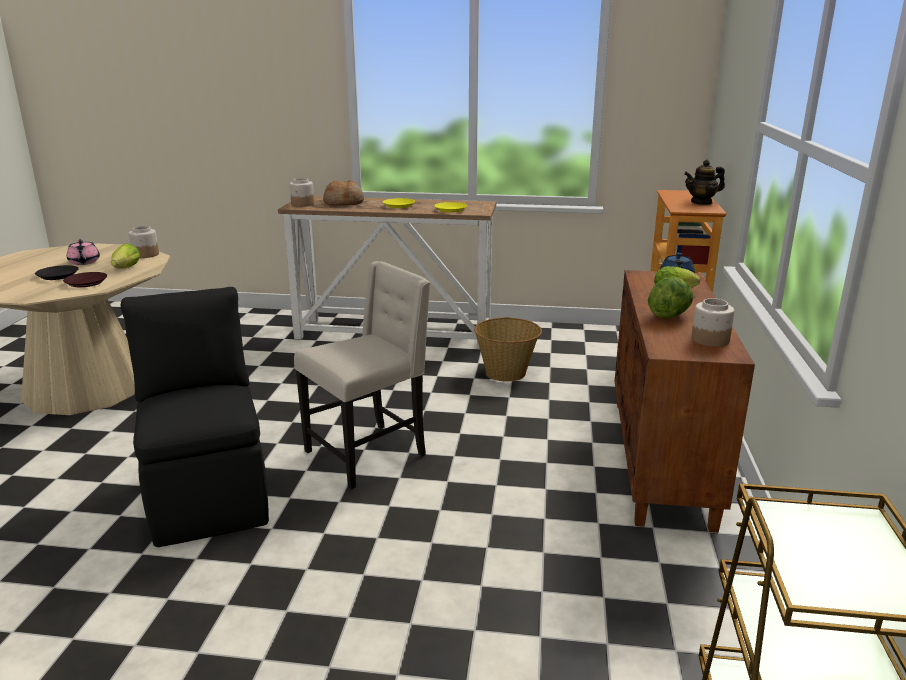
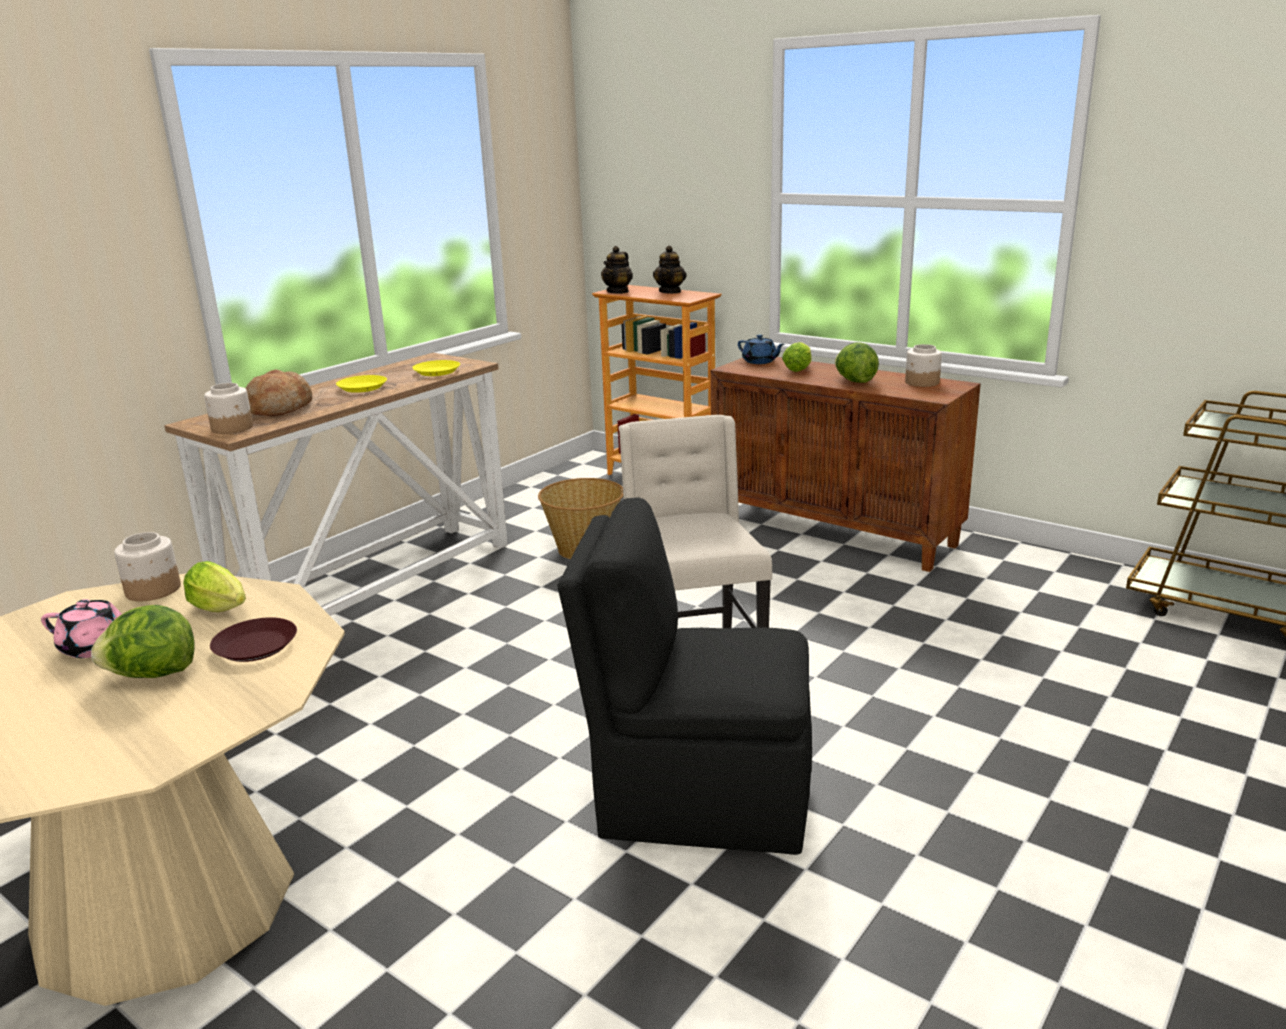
camera: 60 degrees left, 0 degrees up
black plate [35,265,79,280] -> lettuce [91,605,195,678]
none -> teapot [601,246,633,294]

